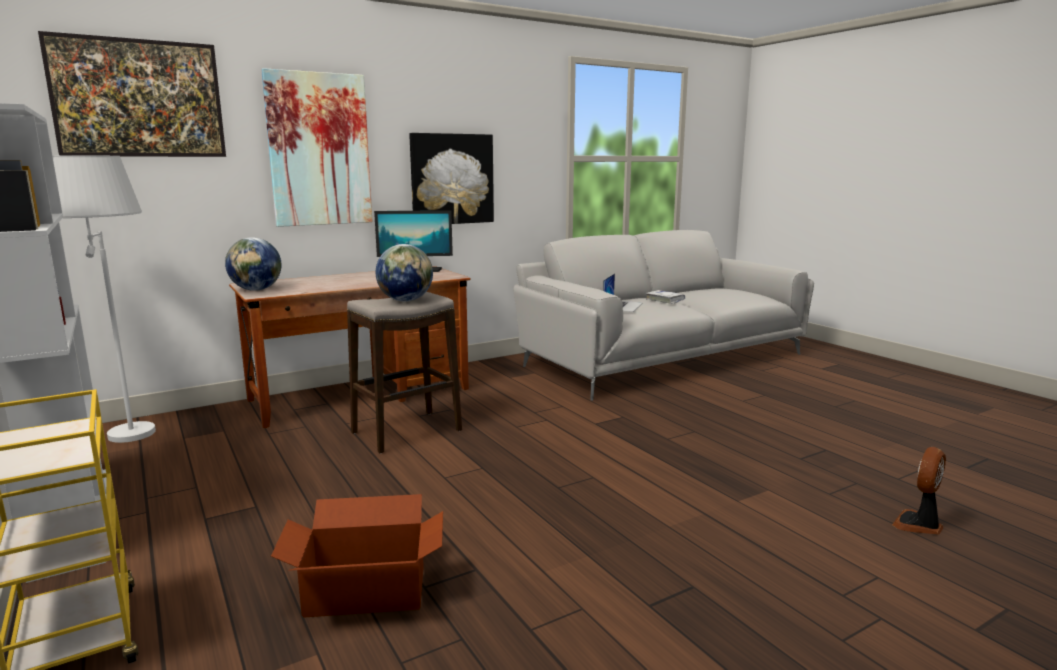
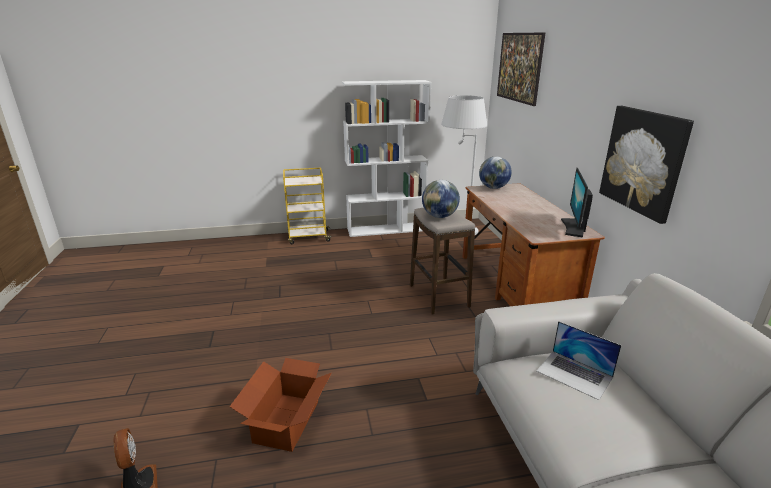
camera: 110 degrees right, 10 degrees up
picture [261,68,373,227] -> none
cardboard box [271,494,443,618] -> cardboard box moved to [229,358,331,452]
white book [646,290,685,304] -> none

